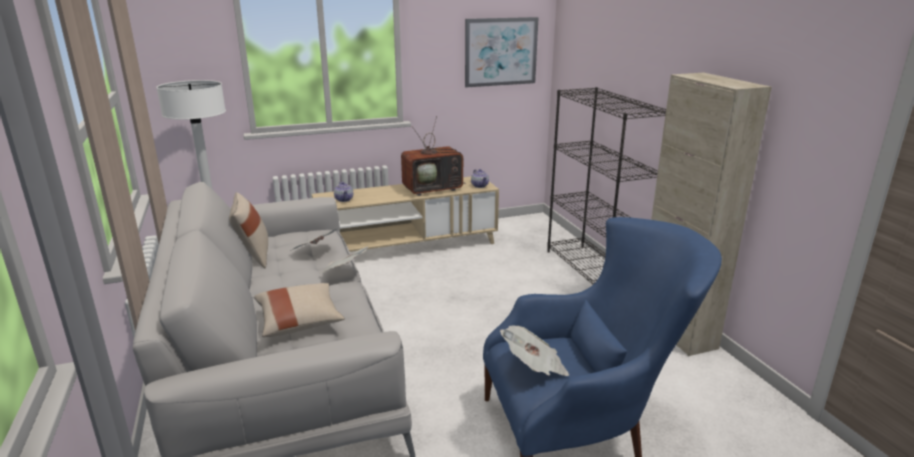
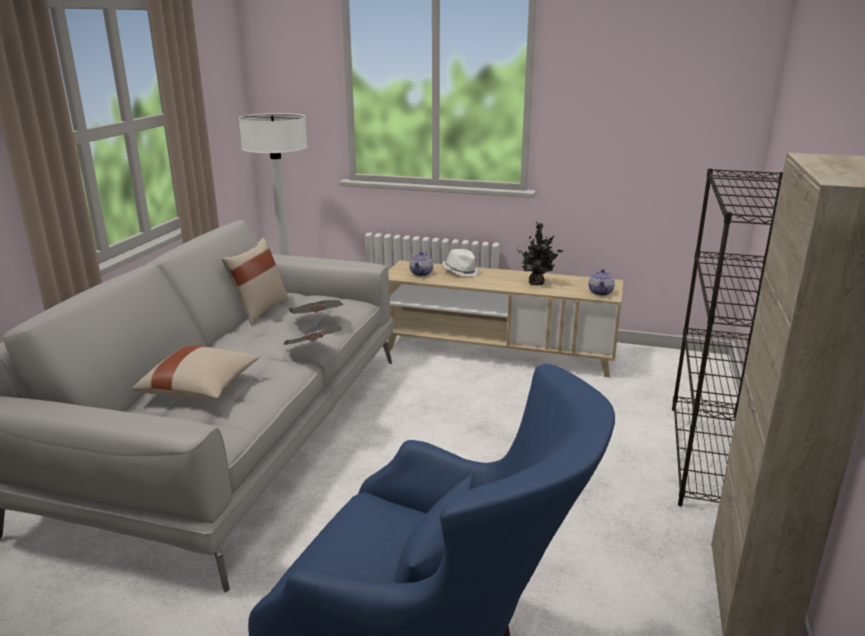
camera: 35 degrees right, 0 degrees up
television [401,116,466,196] -> potted plant [516,222,563,285]
picture [465,17,539,87] -> none
newspaper [500,326,570,376] -> none
none -> white hat [443,249,479,277]

